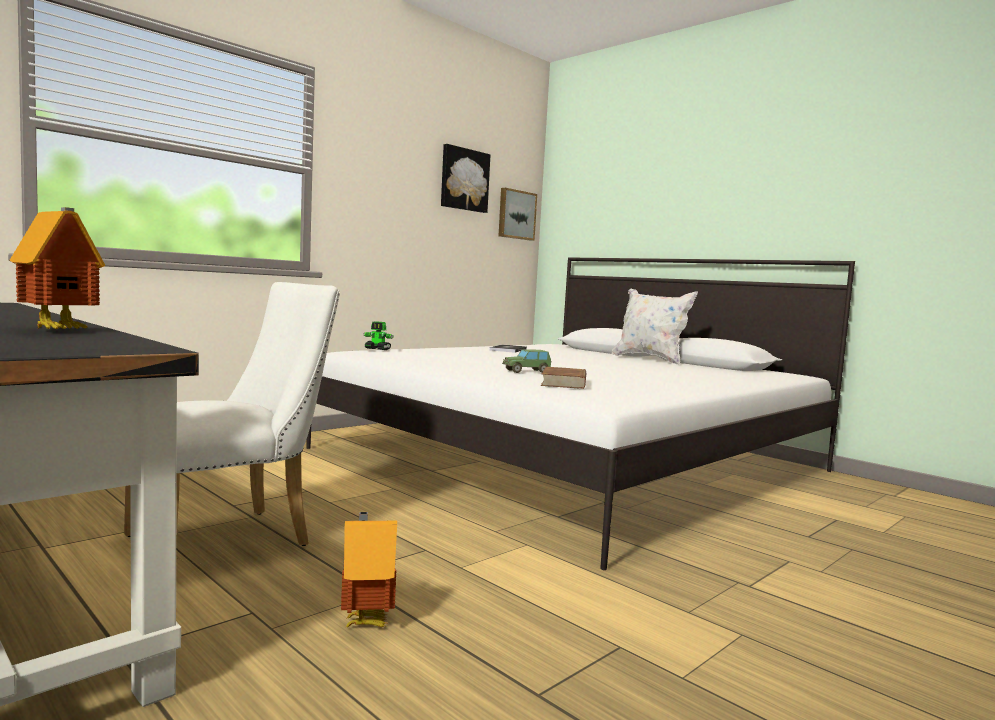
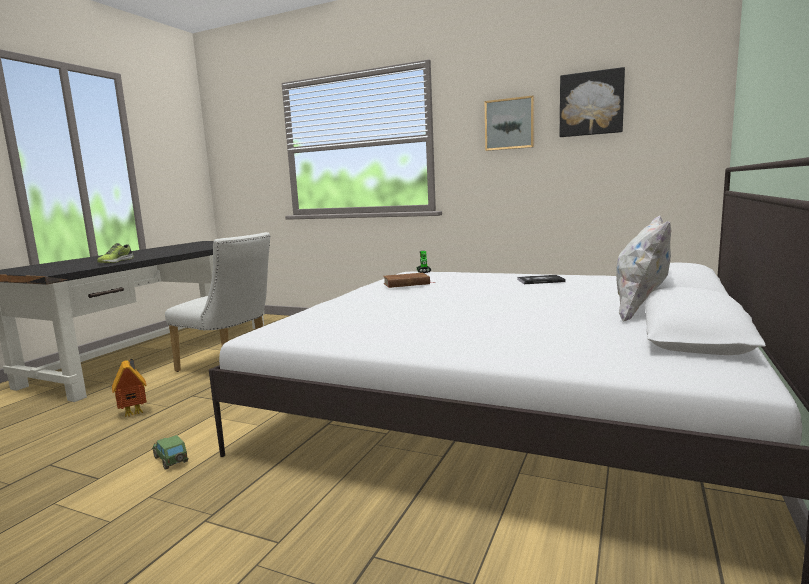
camera: 70 degrees right, 5 degrees up
toy house [10,207,106,329] -> shoe [97,243,134,263]
picture [498,188,537,241] -> picture moved to [485,95,534,151]
toy car [502,349,551,373] -> toy car moved to [152,435,188,470]
brown book [541,367,586,389] -> brown book moved to [383,273,436,288]

